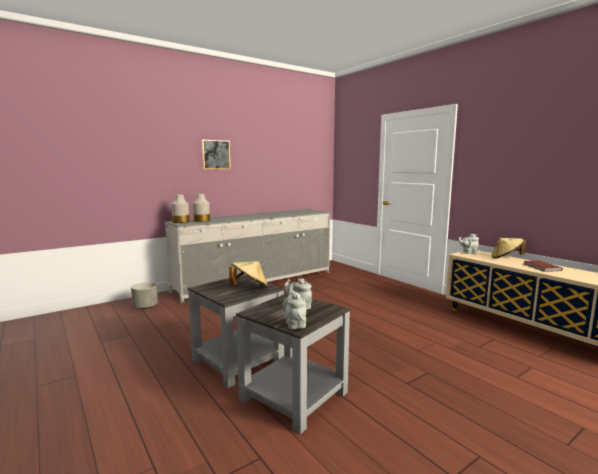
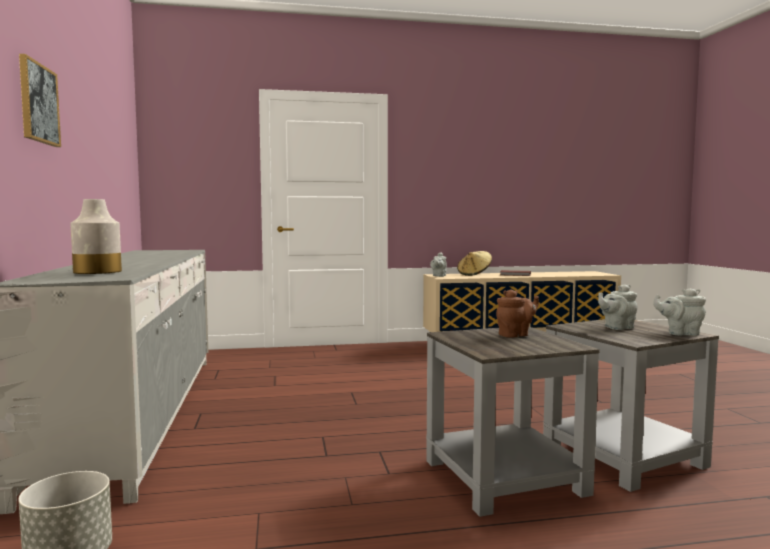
camera: 65 degrees left, 5 degrees down
beige vase [171,194,190,223] -> none
beige hat [229,261,268,287] -> brown teapot [496,289,539,338]

